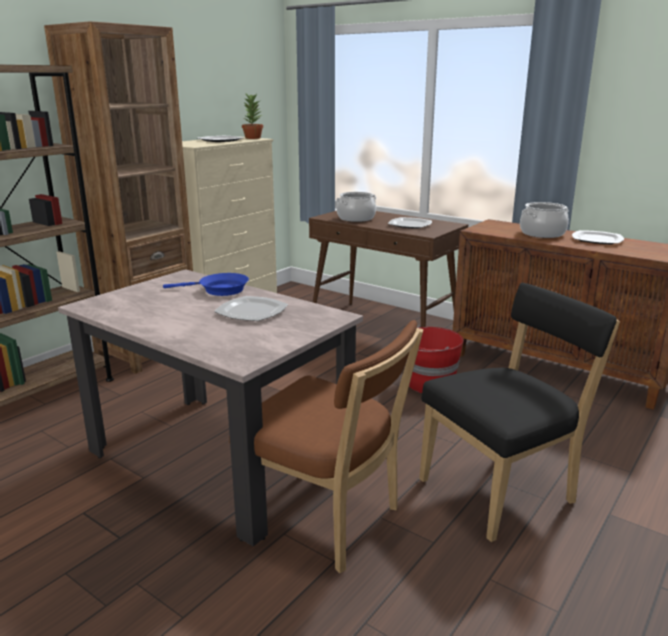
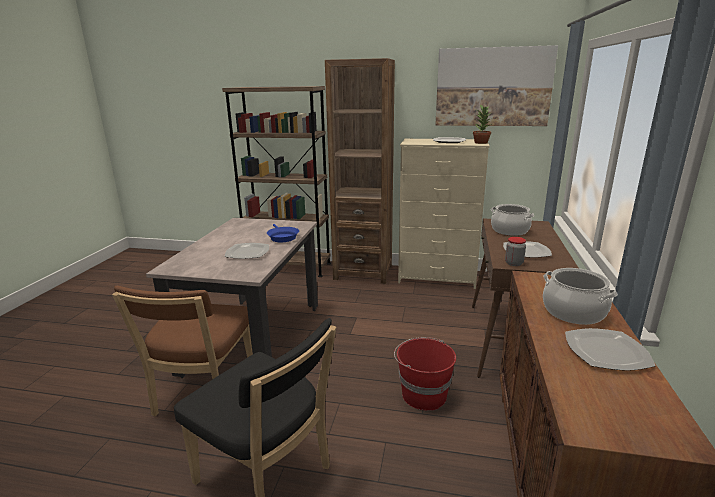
camera: 65 degrees right, 0 degrees up
none -> picture [435,45,558,126]
none -> jar [505,237,526,266]

